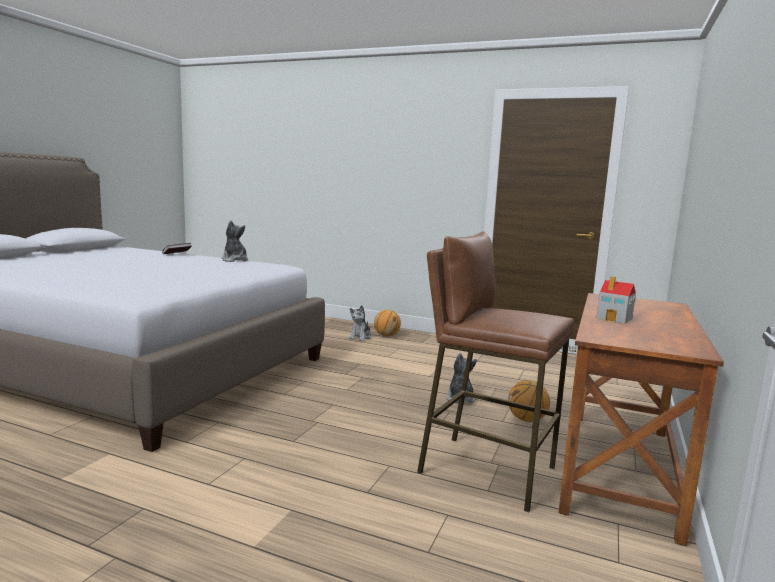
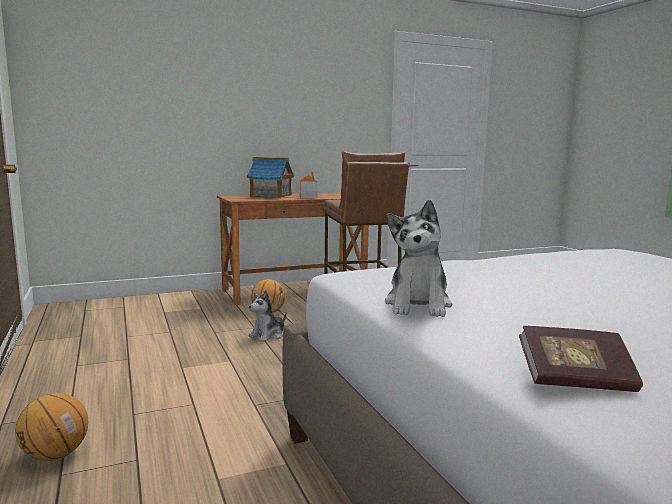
camera: 135 degrees left, 0 degrees up
plush toy [349,305,371,341] -> none
none -> toy house [247,157,294,198]

